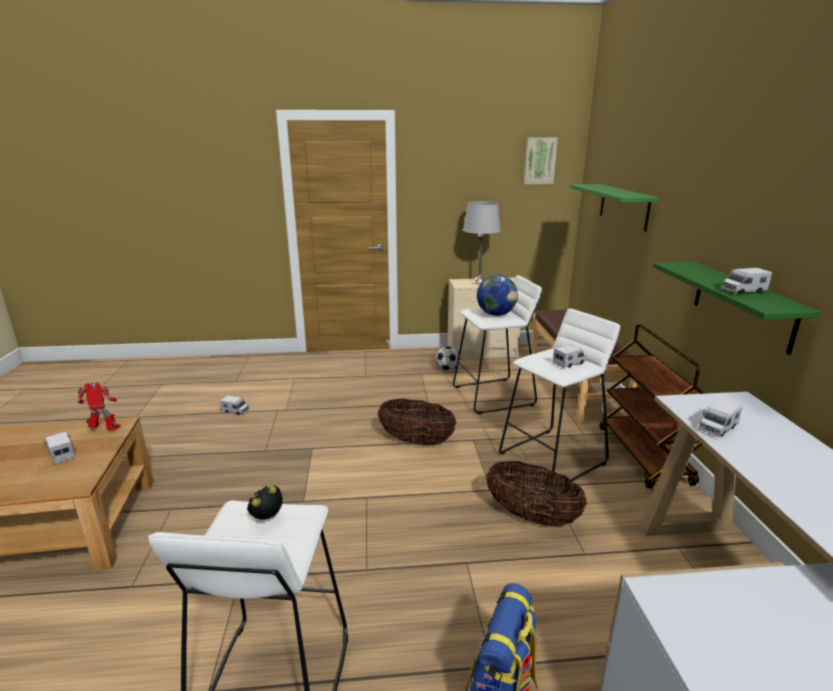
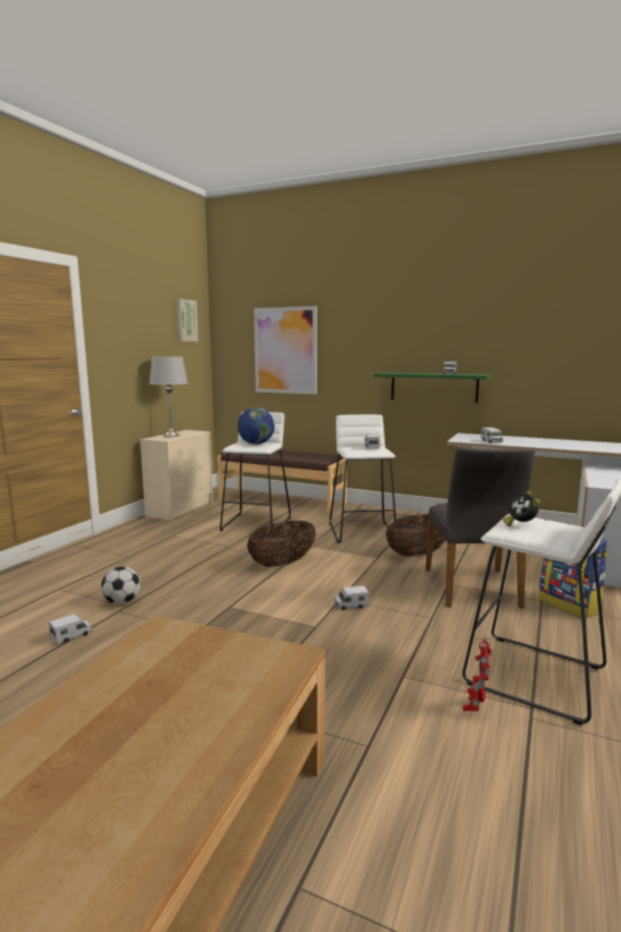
camera: 60 degrees left, 10 degrees down
toy truck [43,431,75,464] -> toy truck moved to [334,586,369,610]
toy robot [77,382,121,431] -> toy robot moved to [462,639,492,711]
football [435,346,460,371] -> football moved to [101,566,141,605]
green shelf [570,184,659,232] -> picture [254,306,317,394]
brown cart [599,324,704,488] -> none
none -> grey chair [425,447,535,608]

